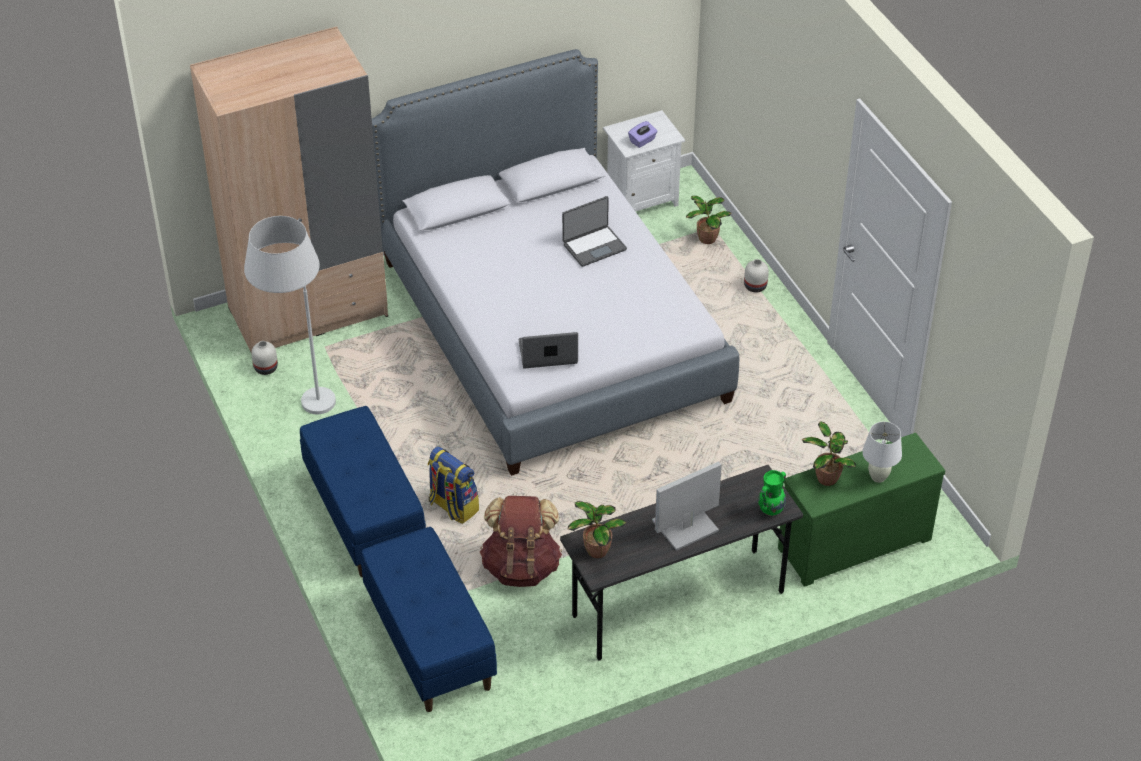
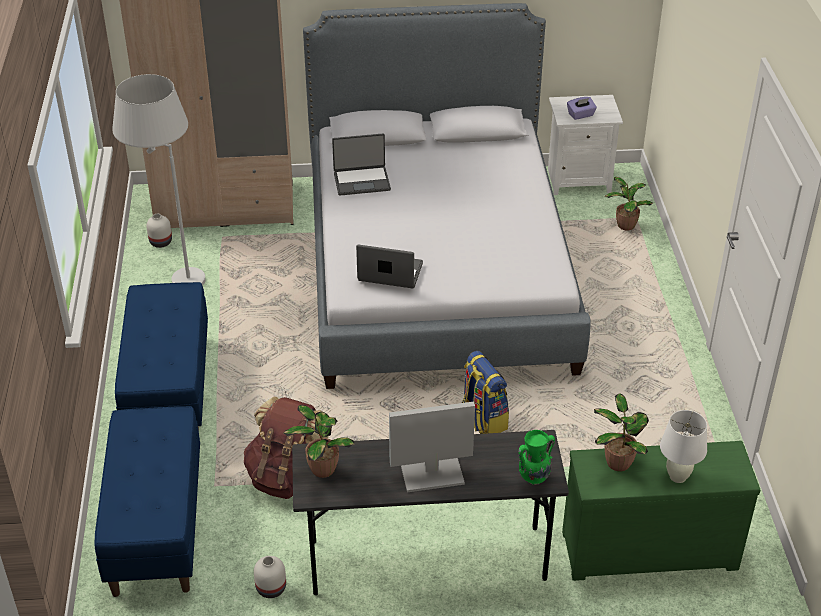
camera: 20 degrees right, 5 degrees down
backpack [428,447,479,524] -> backpack moved to [462,351,509,434]
laptop [562,196,627,267] -> laptop moved to [332,134,391,196]
white vase [744,259,769,293] -> white vase moved to [254,556,286,598]

